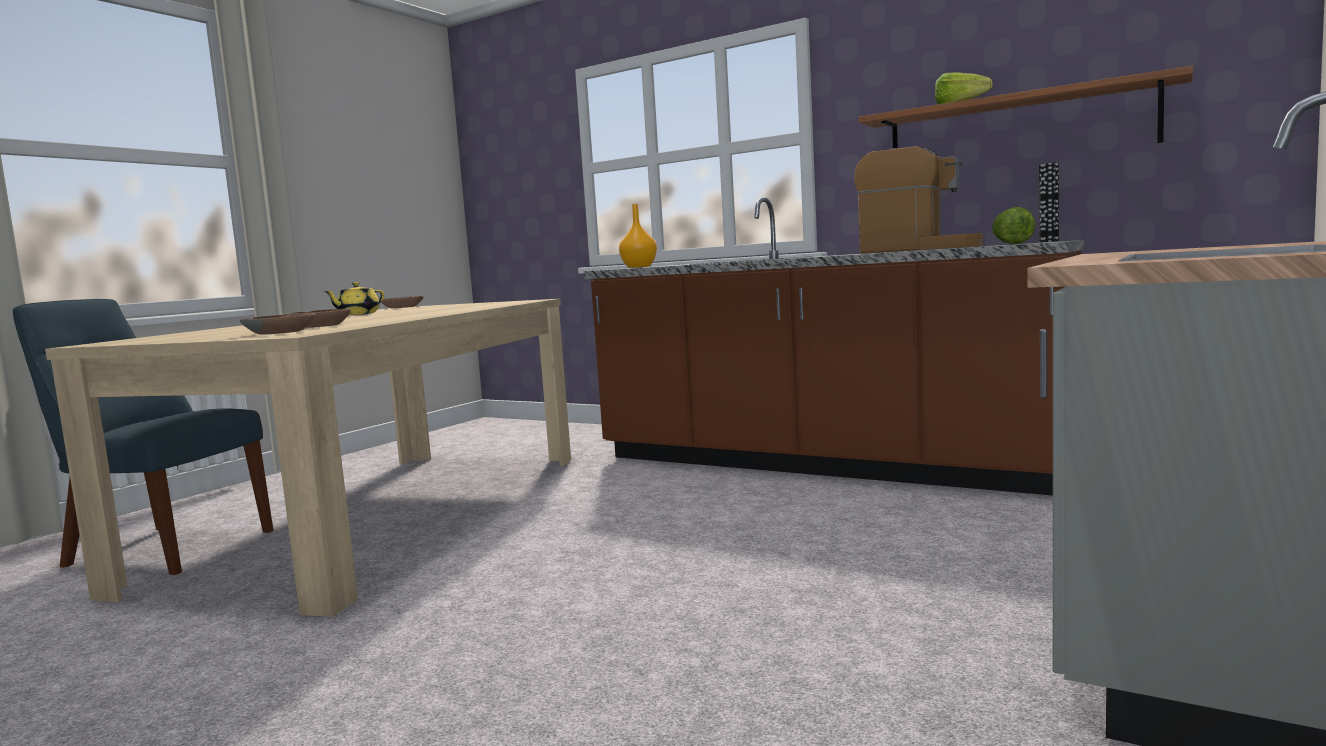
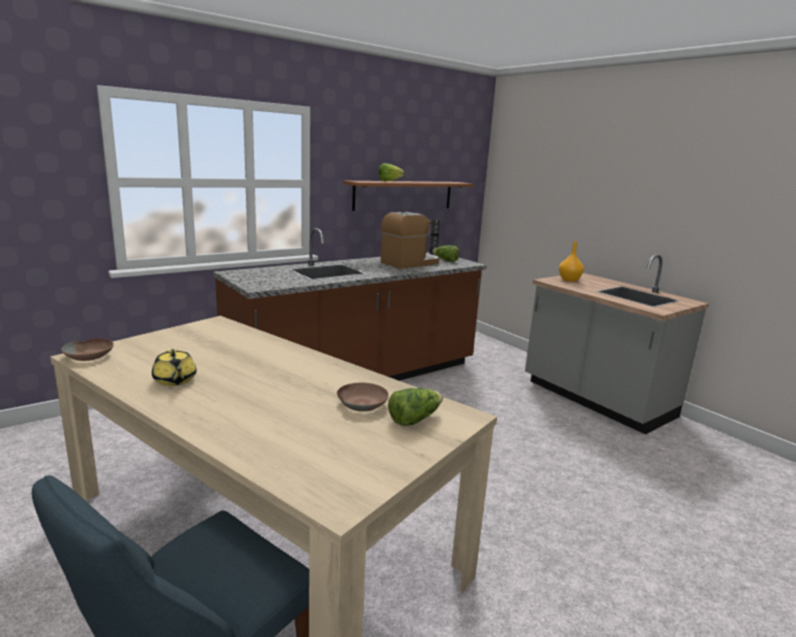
camera: 70 degrees left, 10 degrees up
brown bowl [240,313,315,335] -> lettuce [388,388,443,426]
orange vase [619,204,657,268] -> orange vase moved to [559,241,584,282]

